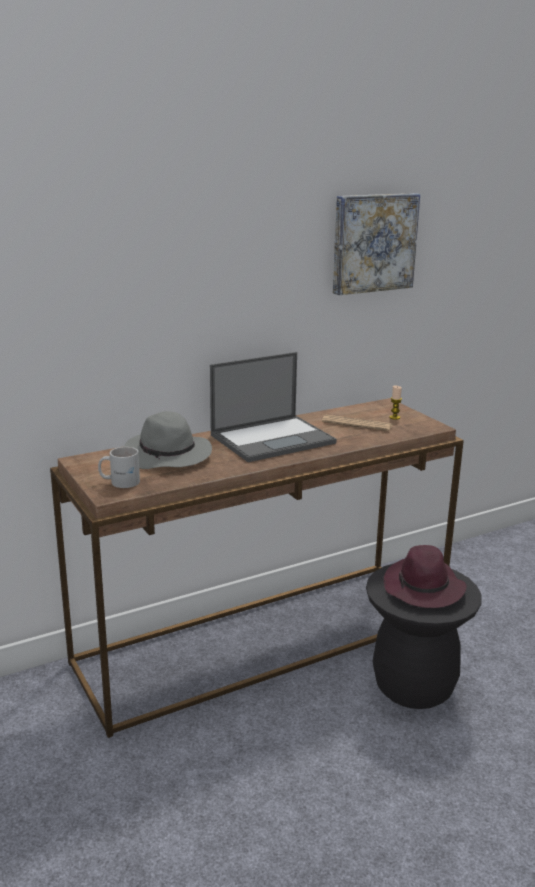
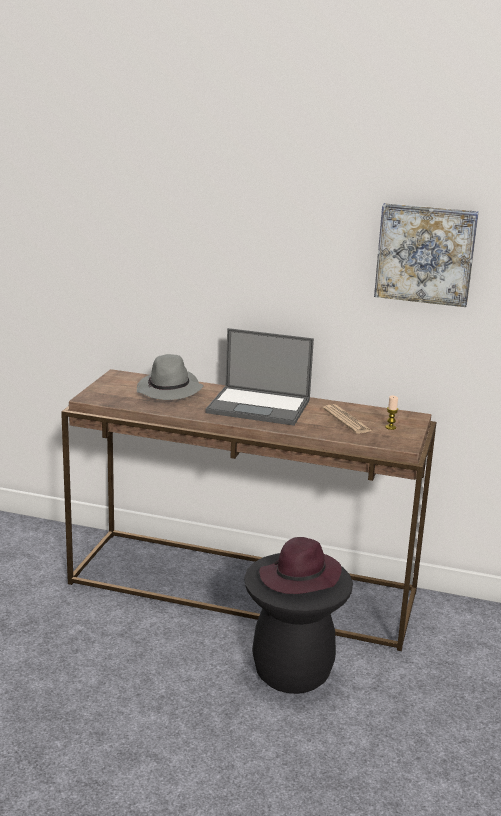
camera: 45 degrees right, 0 degrees up
white mug [98,447,140,488] -> none

